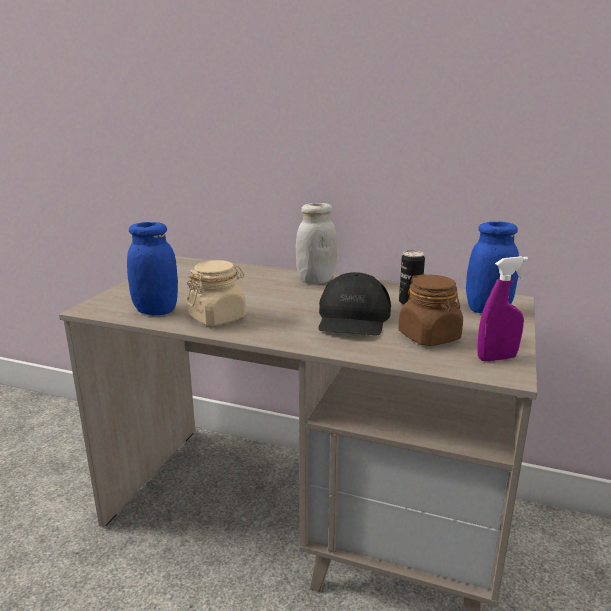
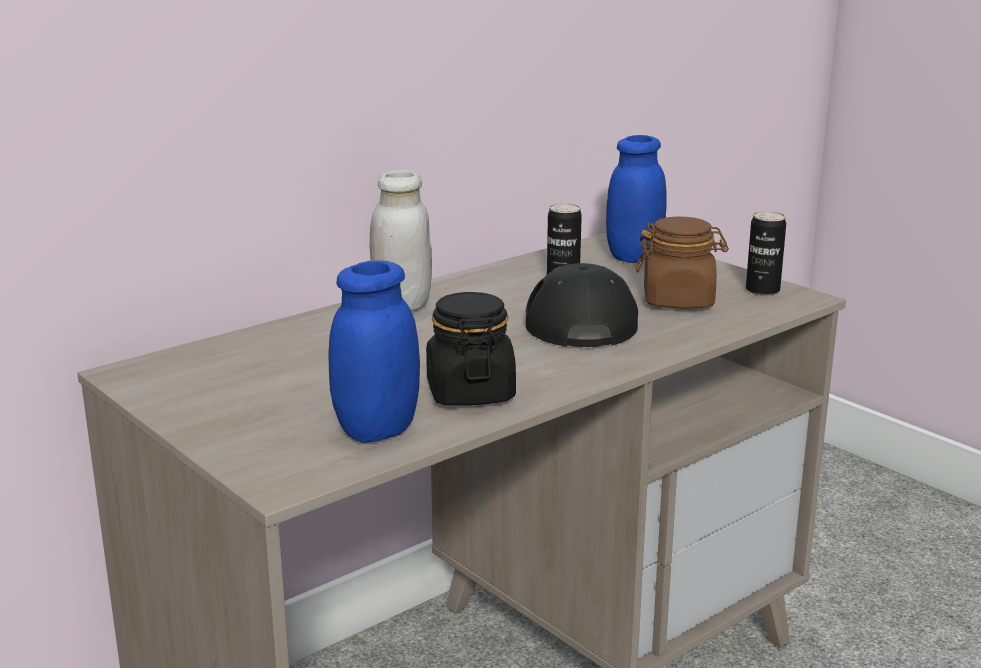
camera: 60 degrees left, 0 degrees up
beige jar [187,260,246,326] -> black jar [426,292,516,406]
black cap [318,272,391,335] -> black cap turned 135 degrees counterclockwise [526,263,638,347]
purple spray bottle [477,256,528,361] -> can [746,211,786,296]

